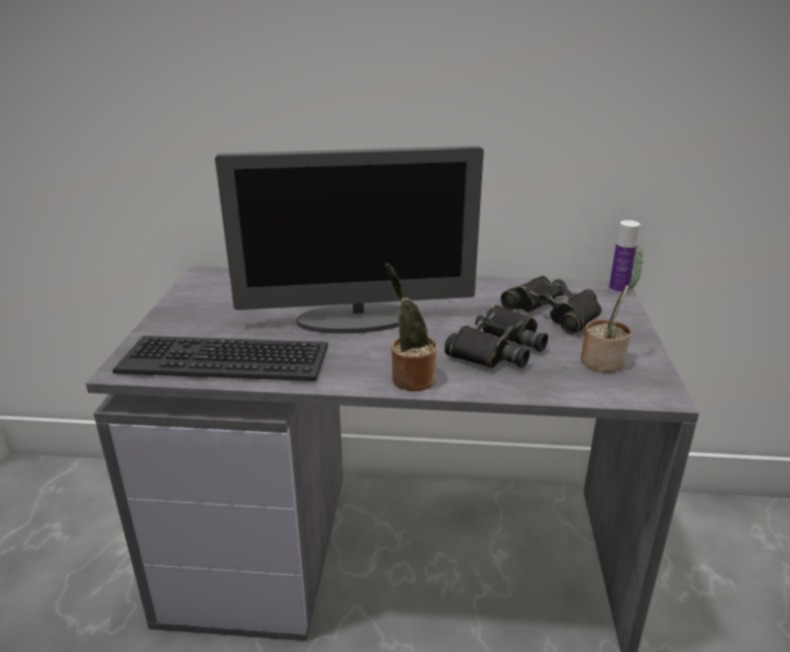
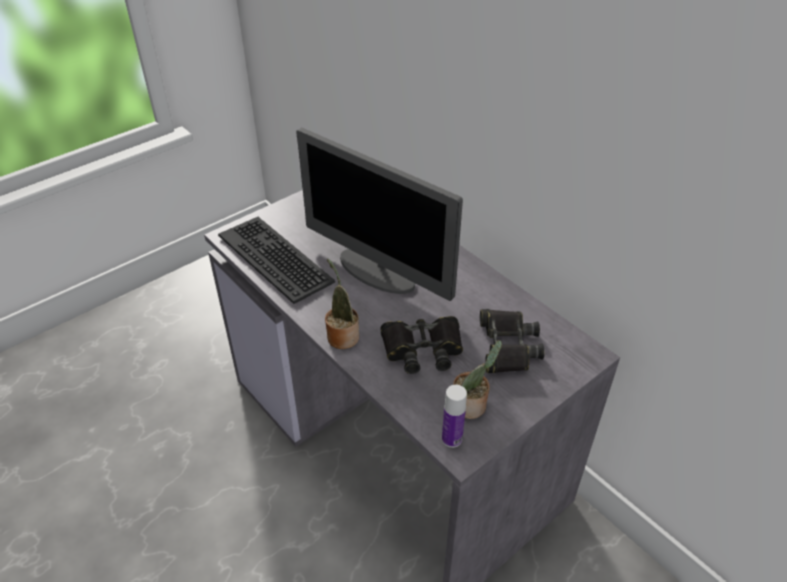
camera: 45 degrees right, 15 degrees up
bottle [609,220,640,294] -> bottle moved to [442,385,467,448]

